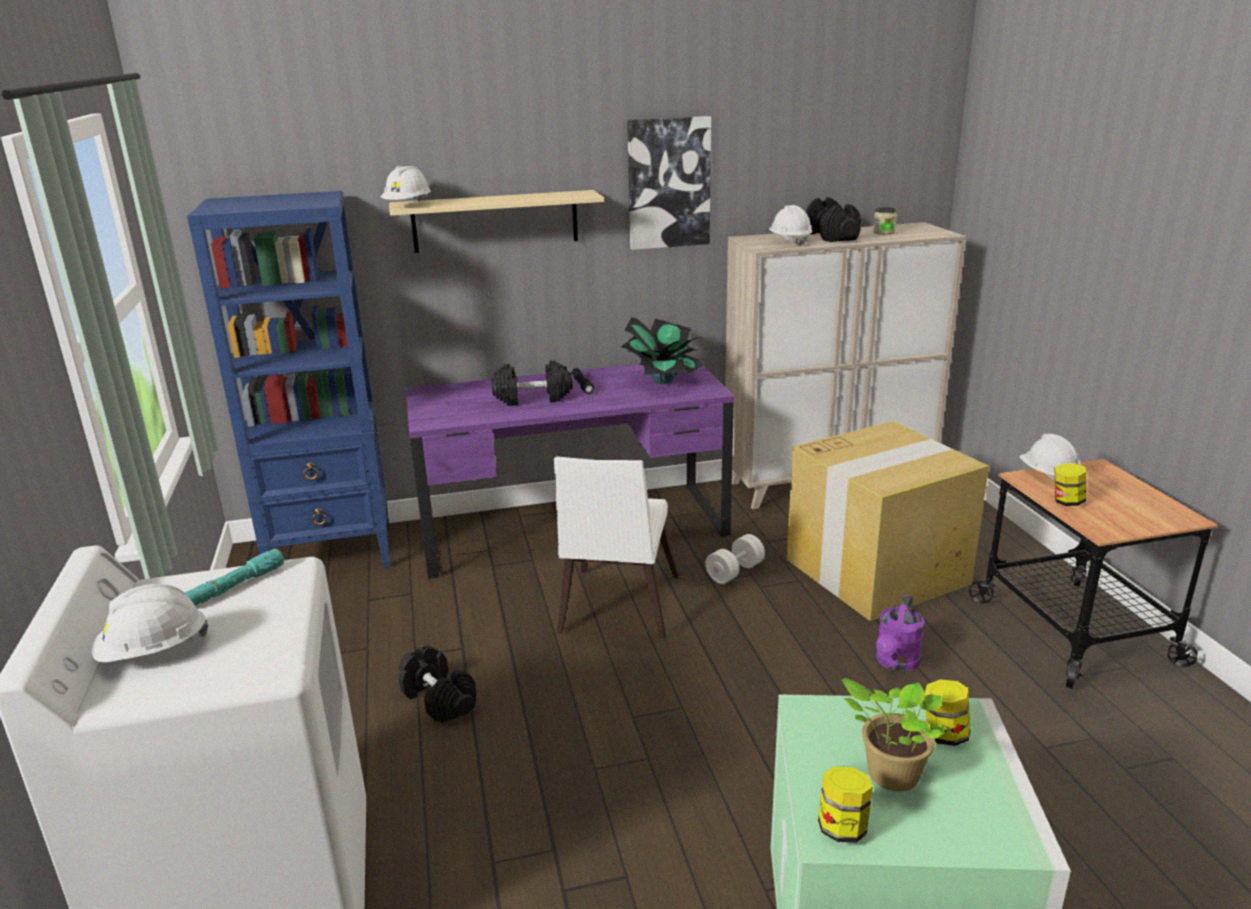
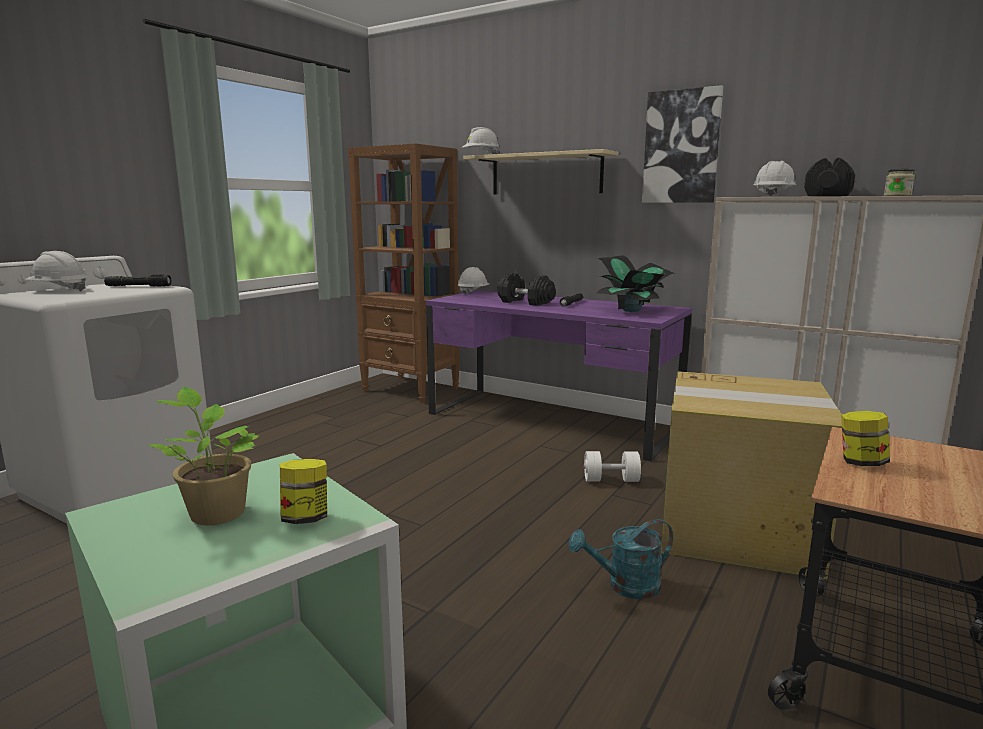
camera: 45 degrees right, 10 degrees down
turquoise flashlight [185,549,284,606] -> black flashlight [104,274,171,286]
blue bookcase [187,191,390,568] -> brown bookcase [348,143,460,403]
black dumbbell [399,646,476,723] -> none
white chair [554,456,679,639] -> none
jar [818,766,873,843] -> none
purple watering can [876,595,924,672] -> turquoise watering can [569,519,673,599]
white hard hat [1020,434,1080,480] -> white hard hat moved to [458,267,489,295]

